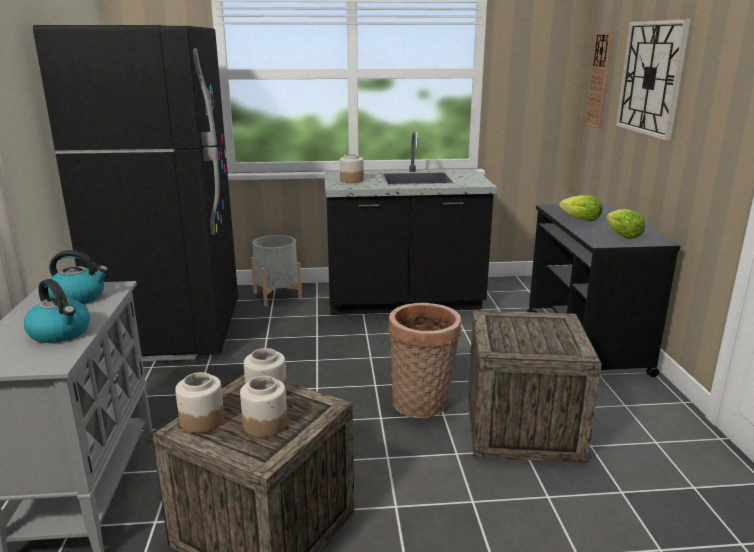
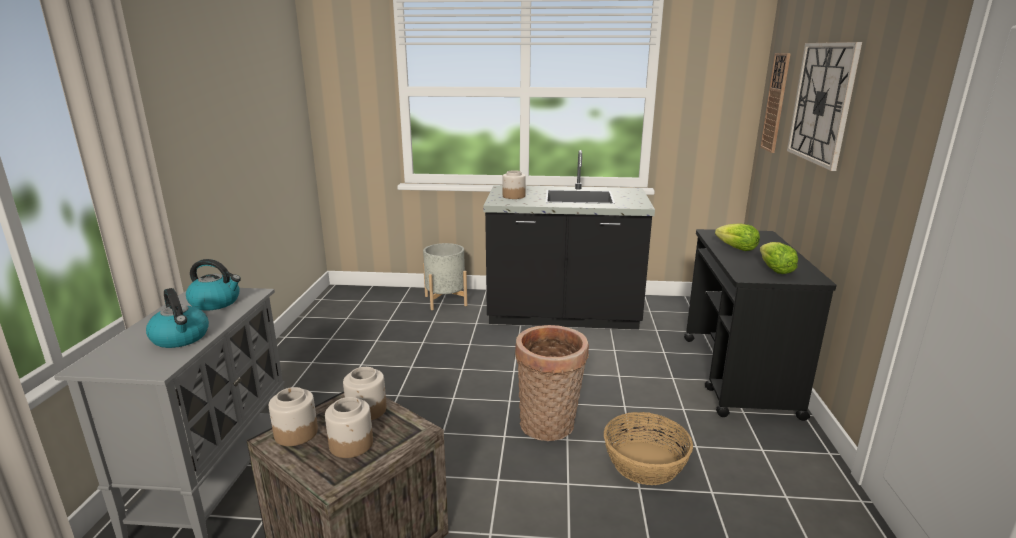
camera: 10 degrees right, 0 degrees up
black fridge [33,25,238,362] -> none
crate [468,310,602,463] -> basket [604,412,693,485]

